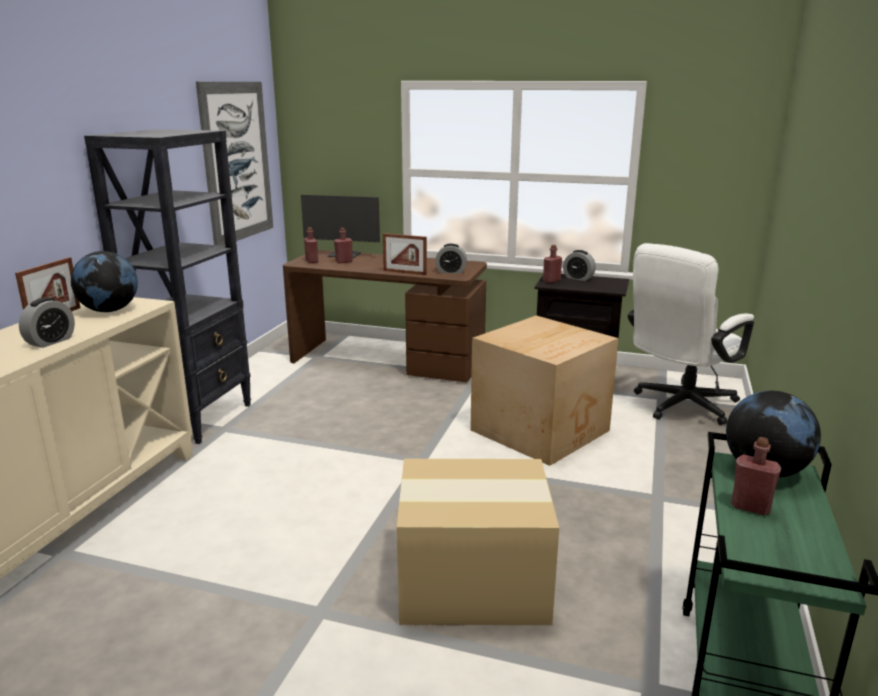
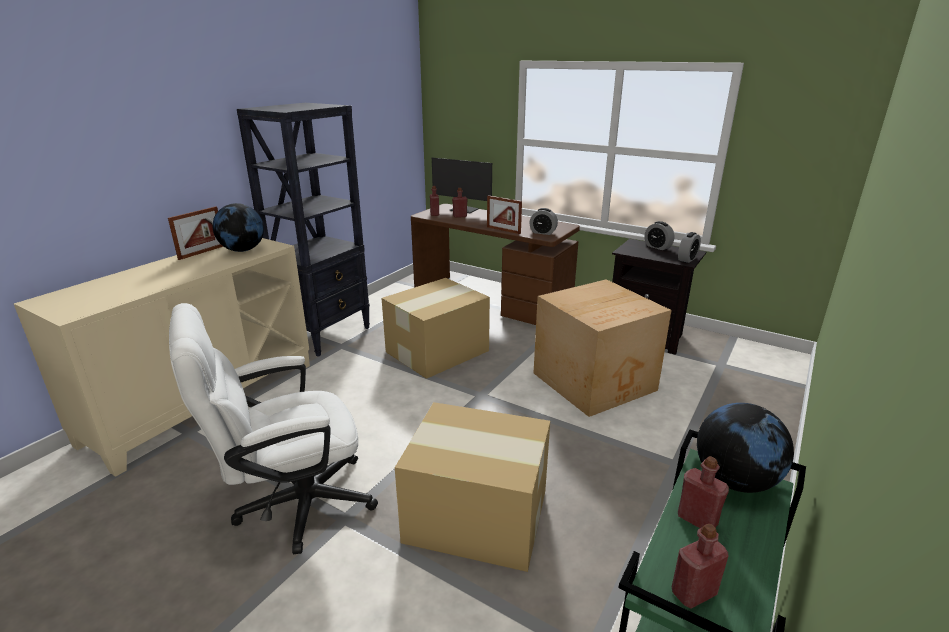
camera: 15 degrees right, 5 degrees up
alarm clock [19,297,75,348] -> alarm clock moved to [678,232,701,263]
picture [196,82,273,246] -> none
red bottle [543,245,562,283] -> red bottle moved to [672,524,728,609]
white office chair [628,243,754,425] -> white office chair moved to [169,303,378,554]
none -> cardboard box [381,278,490,379]

